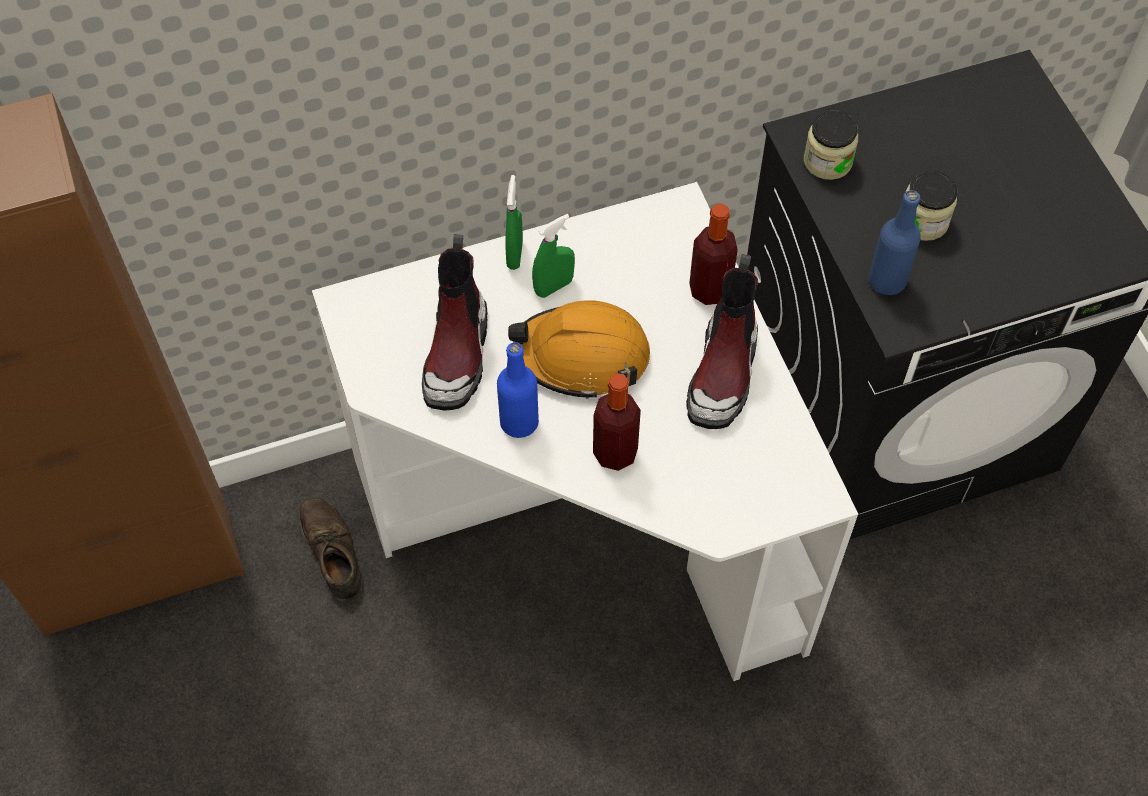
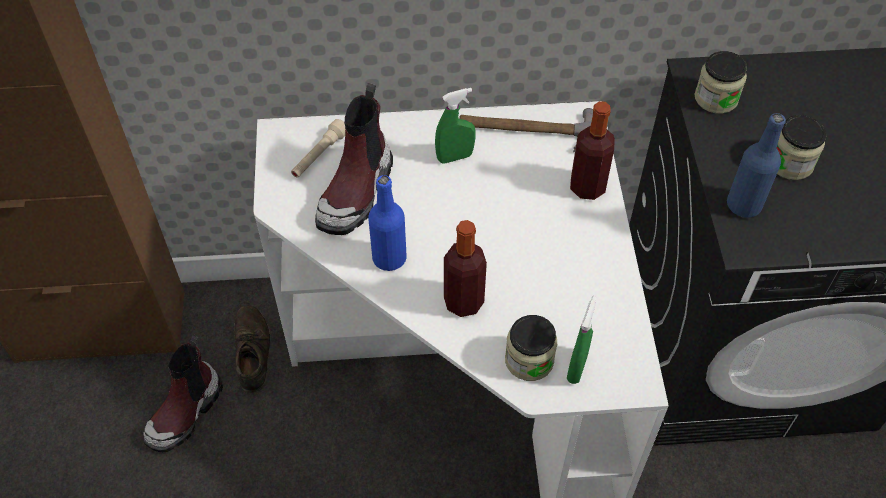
camera: 15 degrees right, 5 degrees down
green spray bottle [505,175,523,270] -> green spray bottle moved to [567,296,597,384]
orange hard hat [508,300,650,399] -> none
boot [686,254,758,429] -> boot moved to [143,335,223,452]
none -> beige flashlight [291,119,345,178]
none -> hammer [459,108,593,152]
none -> jar [505,315,557,381]

